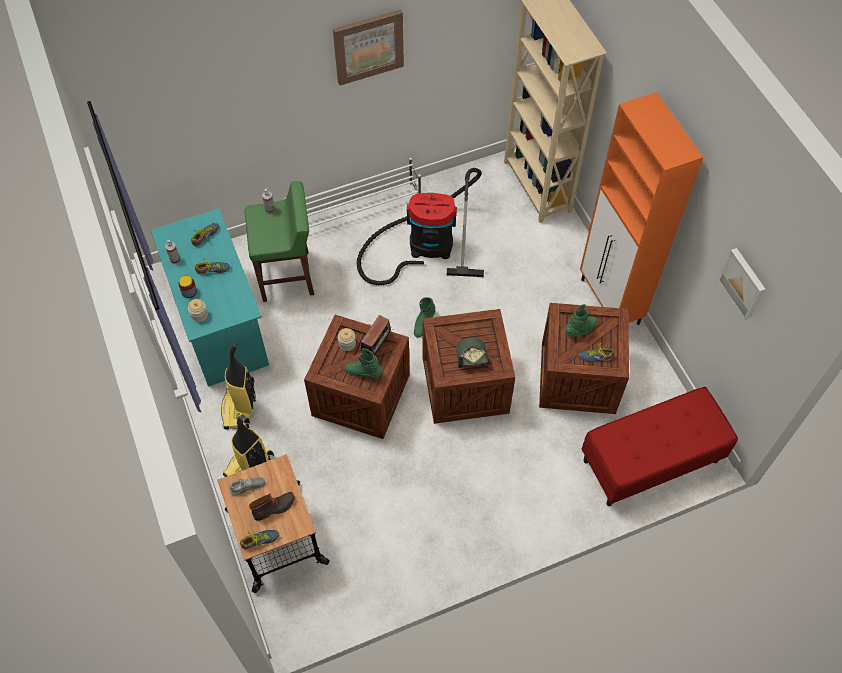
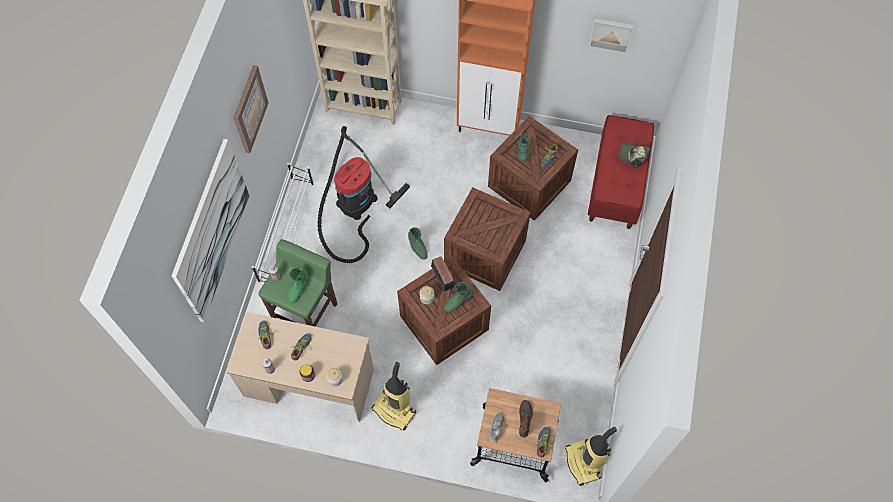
camera: 55 degrees left, 5 degrees up
turquoise desk [151,208,269,387] -> beige desk [226,312,374,422]
vacuum cleaner [223,415,274,477] -> vacuum cleaner moved to [565,427,617,486]
cap [456,337,492,368] -> cap moved to [618,143,650,168]
none -> picture [171,139,250,322]
none -> green boot [288,267,309,303]

